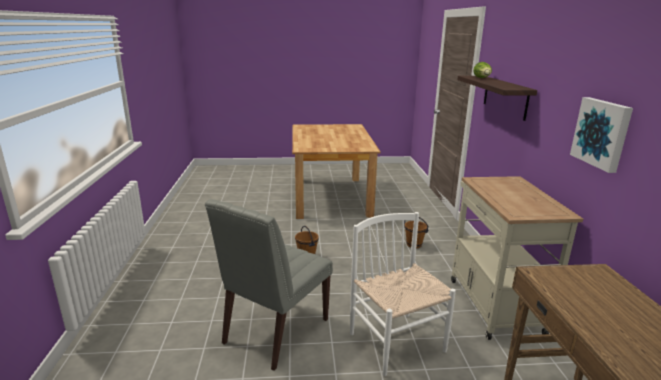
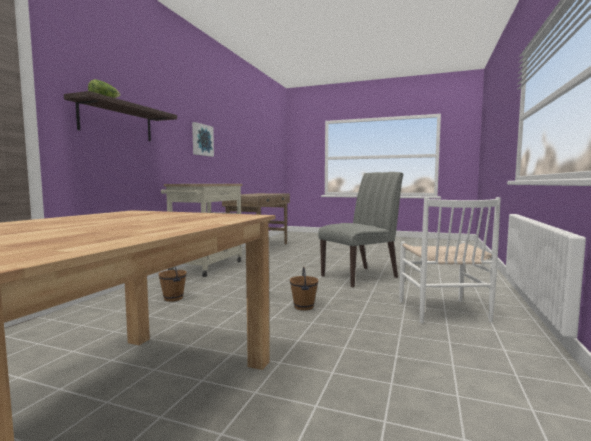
camera: 155 degrees left, 15 degrees down
white chair [350,212,456,376] -> white chair moved to [400,197,501,323]

